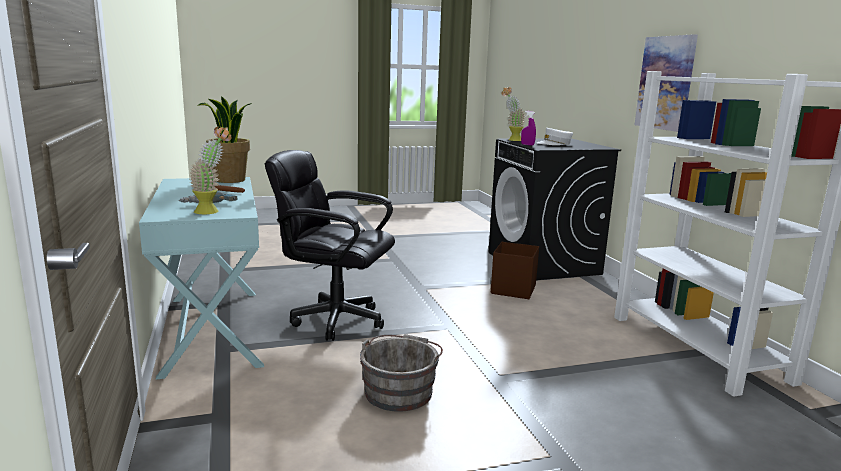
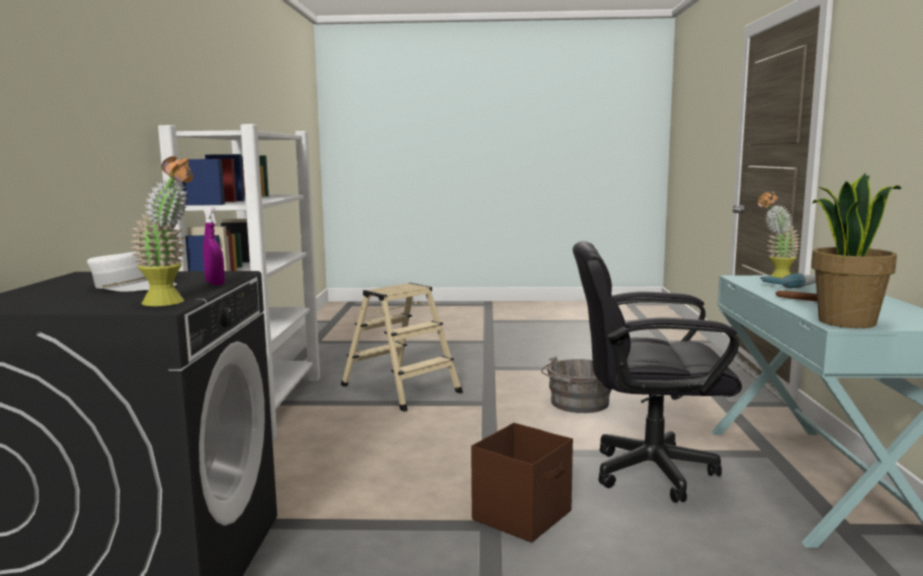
camera: 160 degrees left, 5 degrees down
black office chair [265,150,395,341] -> black office chair turned 150 degrees clockwise [573,241,742,503]
brown storage box [491,242,539,299] -> brown storage box moved to [471,423,573,543]
picture [635,34,698,132] -> none
none -> beige step ladder [341,283,463,412]

